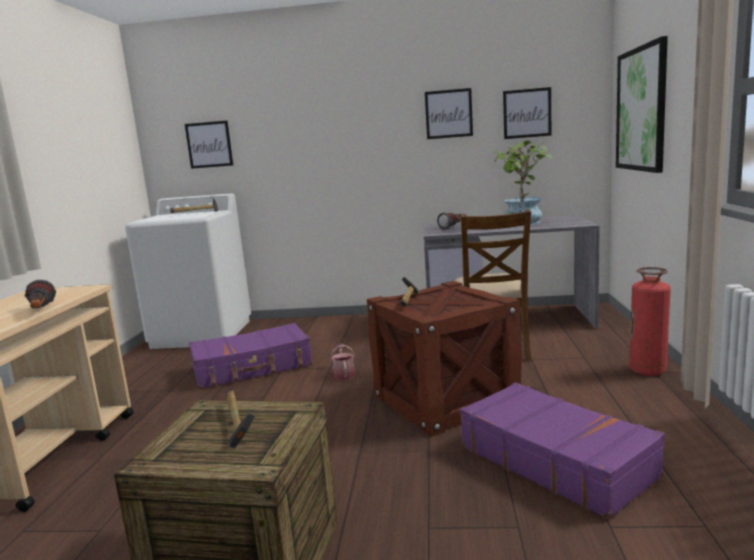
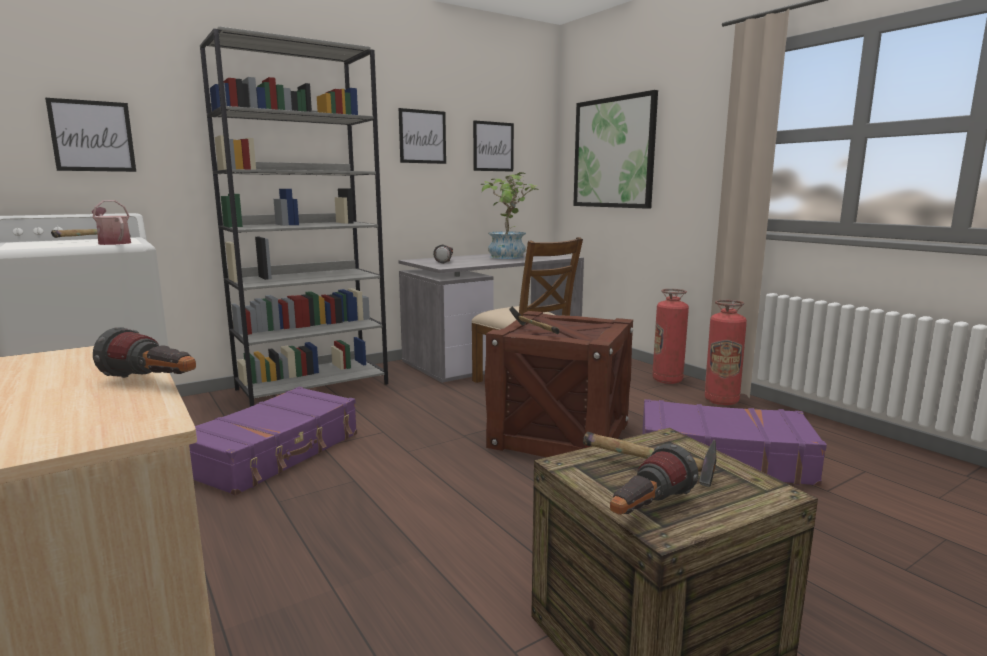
camera: 40 degrees left, 0 degrees up
watering can [331,344,355,380] -> watering can moved to [92,200,131,245]
none -> grey bookcase [200,26,388,407]
none -> flashlight [610,443,698,515]
none -> fire extinguisher [705,300,747,405]

